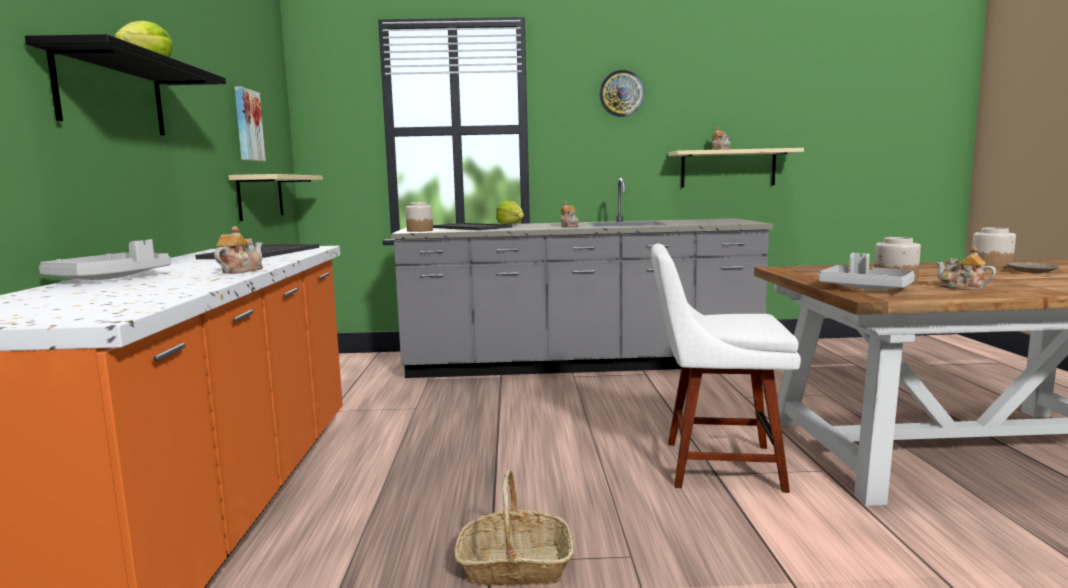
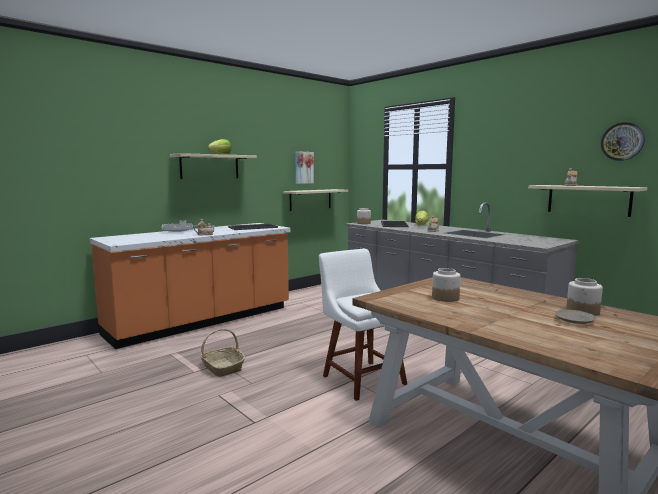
camera: 50 degrees right, 0 degrees up
black shelf [25,34,226,135] -> beige shelf [170,153,257,179]
wall clock [599,70,645,117] -> wall clock moved to [601,122,645,161]
grey tray [818,253,915,290] -> none
teapot [936,246,996,290] -> none

